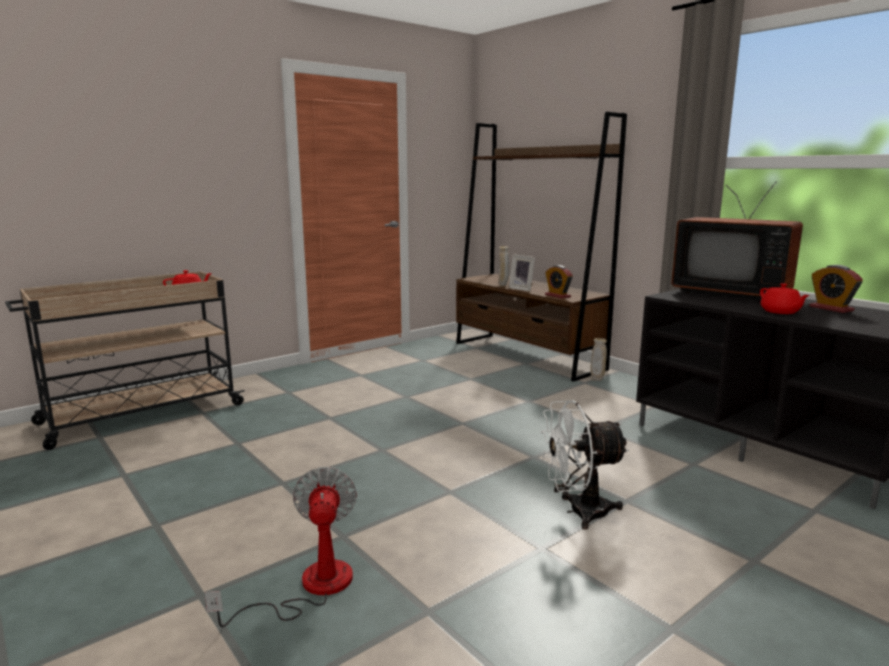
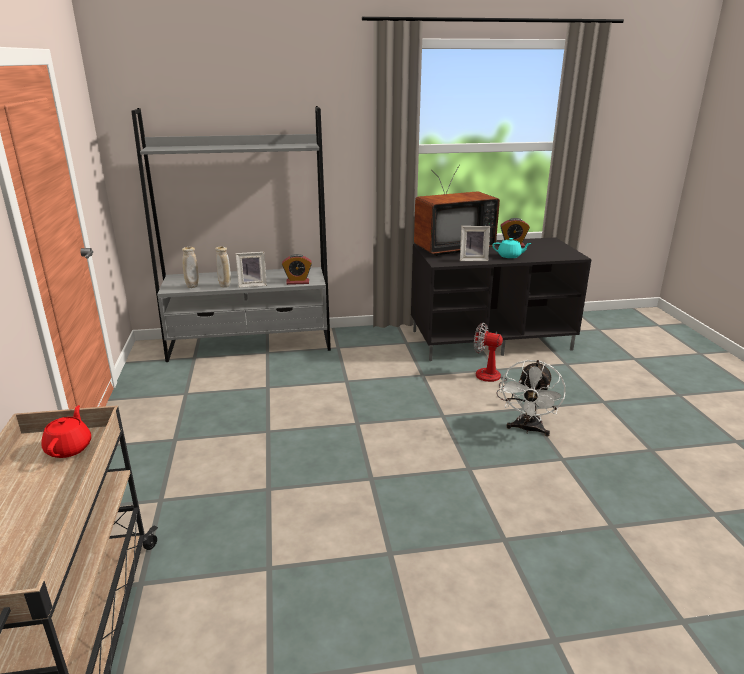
camera: 60 degrees left, 10 degrees up
fan [204,467,357,627] -> fan moved to [474,323,520,401]
brown bookcase [456,112,627,382] -> grey bookcase [131,106,331,362]
beige vase [590,338,607,381] -> beige vase moved to [182,247,199,288]
red teapot [760,283,810,314] -> turquoise teapot [492,238,532,258]
none -> picture frame [460,226,490,261]

